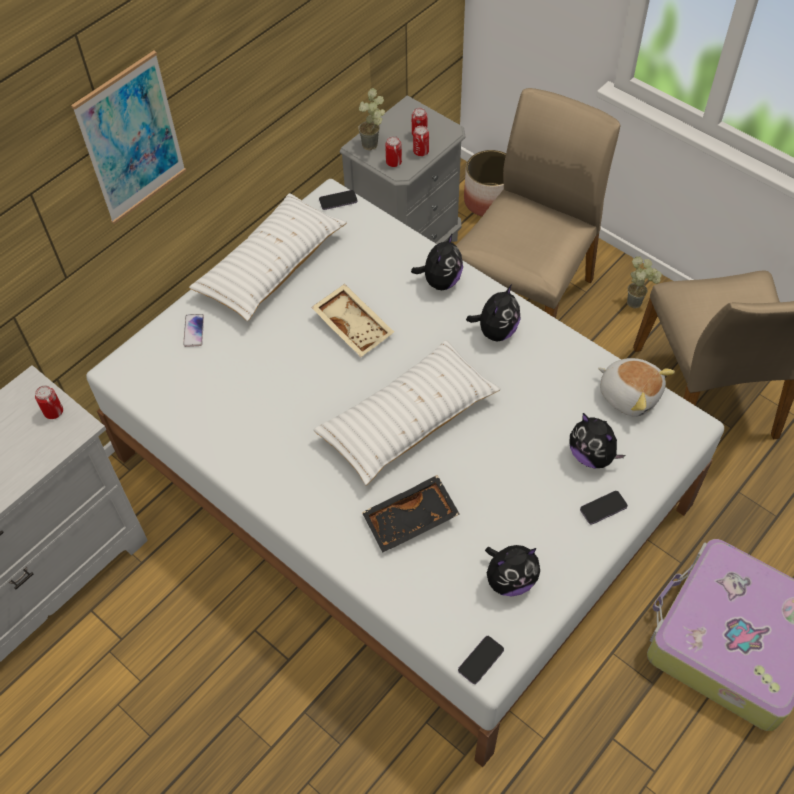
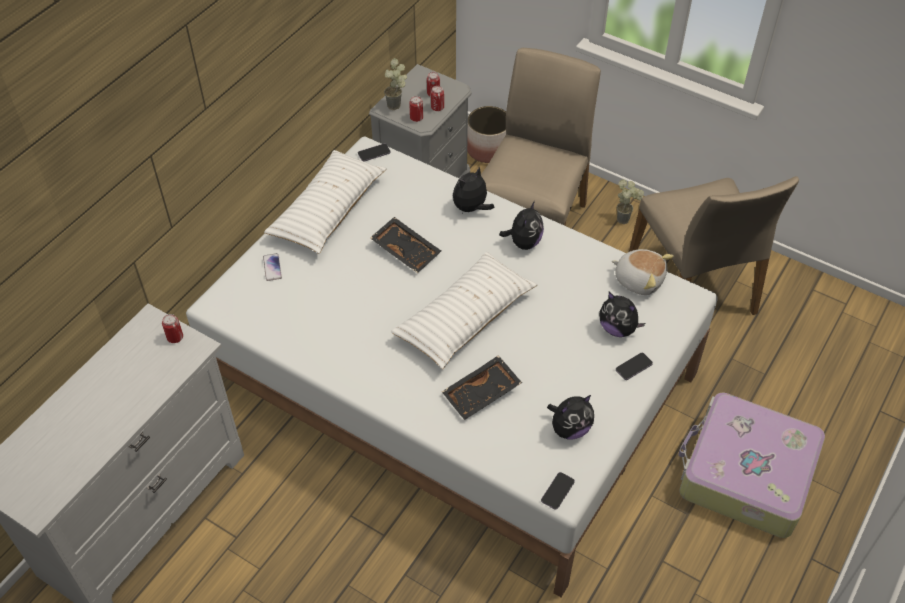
camera: 10 degrees left, 5 degrees down
picture [71,51,186,224] -> none
beige tray [311,284,394,357] -> black tray [370,217,441,273]
plush toy [411,233,463,290] -> plush toy turned 150 degrees counterclockwise [453,166,494,214]

